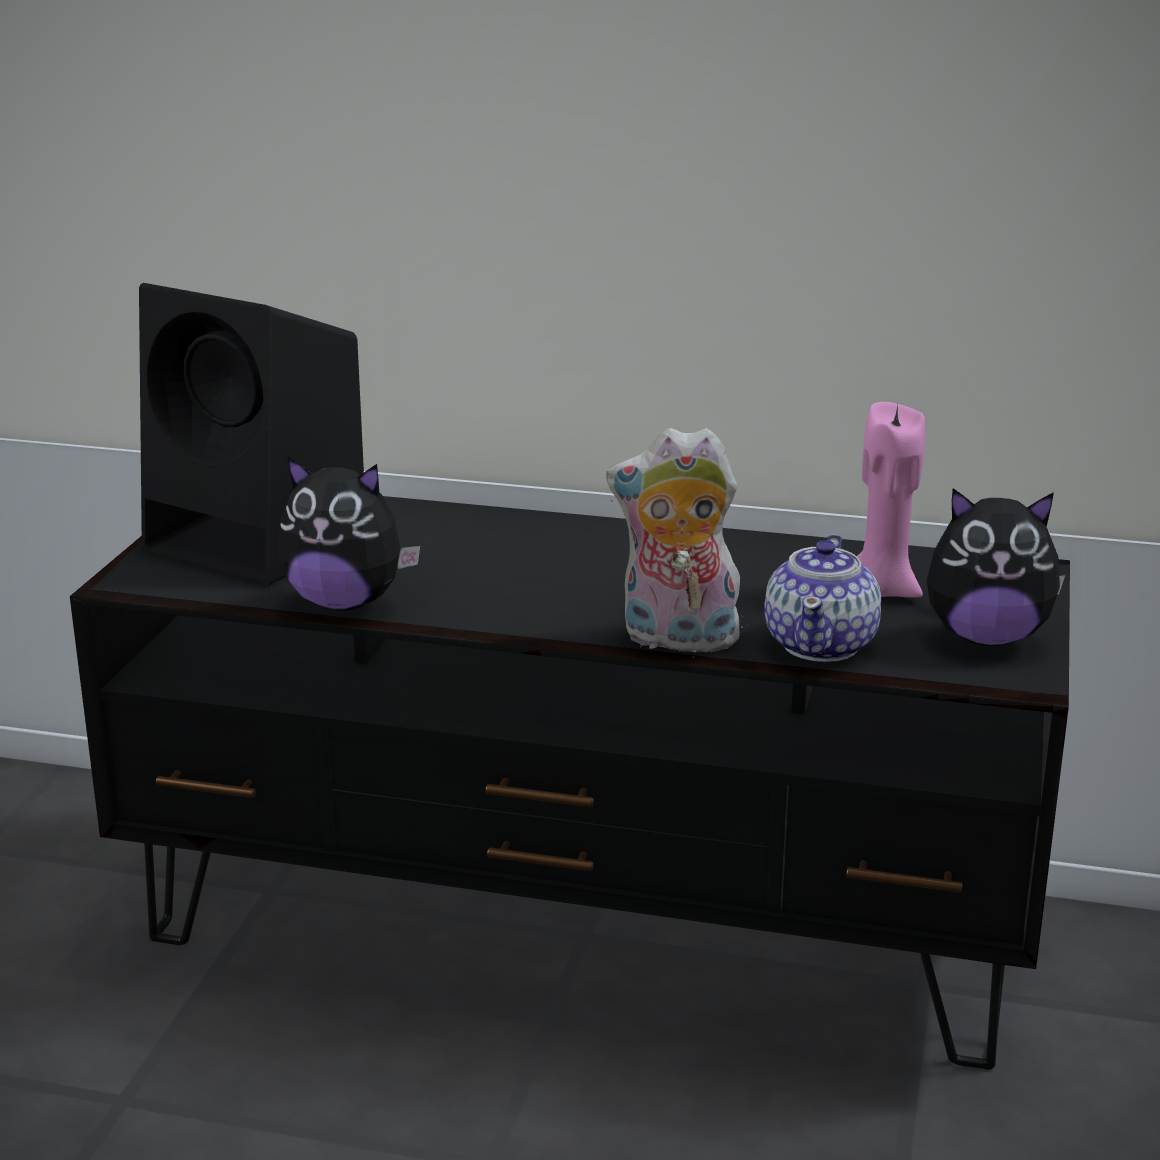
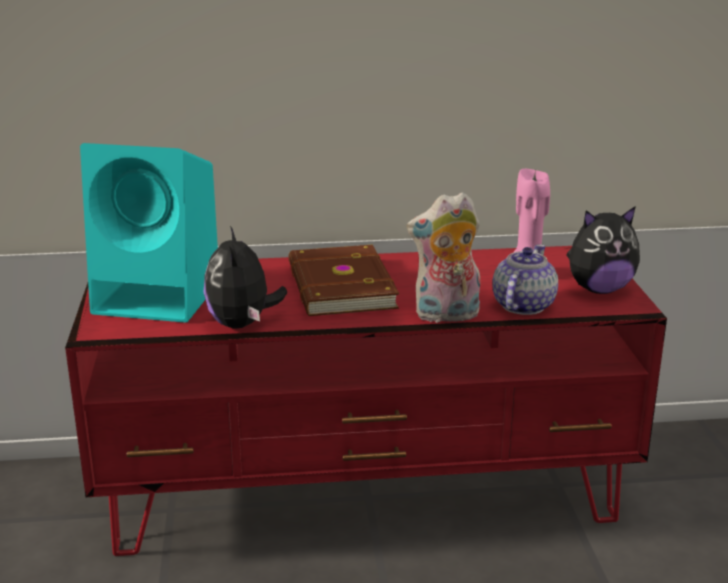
camera: 20 degrees left, 0 degrees up
black tv stand [70,496,1070,1070] -> red tv stand [65,246,667,556]
black speaker [139,283,364,587] -> turquoise speaker [80,143,218,323]
plush toy [277,456,420,611] -> plush toy turned 90 degrees clockwise [204,226,287,329]
teapot [764,534,881,662] -> teapot turned 150 degrees counterclockwise [492,244,558,315]
none -> brown book [289,245,399,316]

